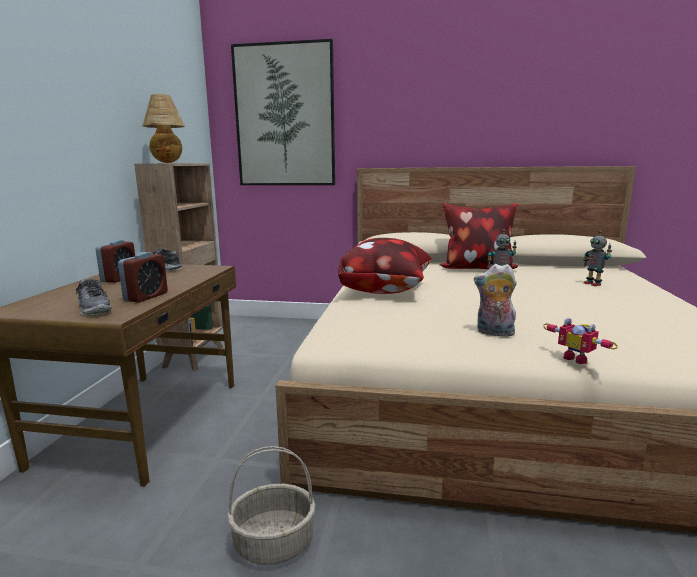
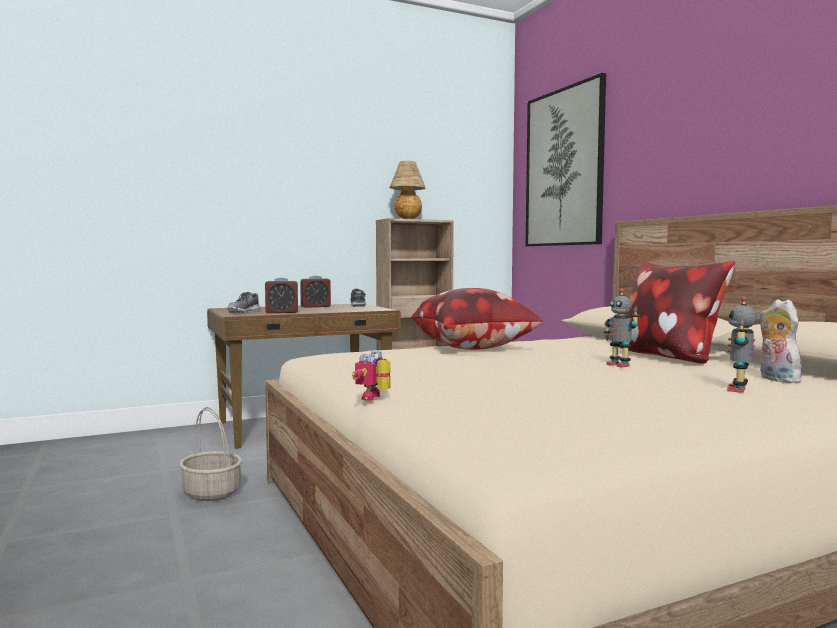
camera: 55 degrees right, 10 degrees down
plush toy [474,264,517,337] -> plush toy moved to [759,299,803,383]

